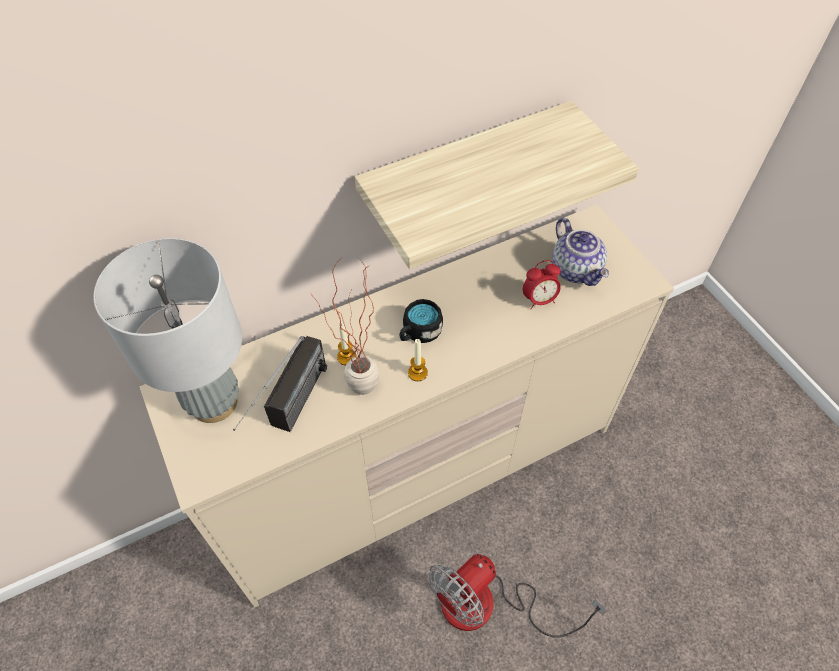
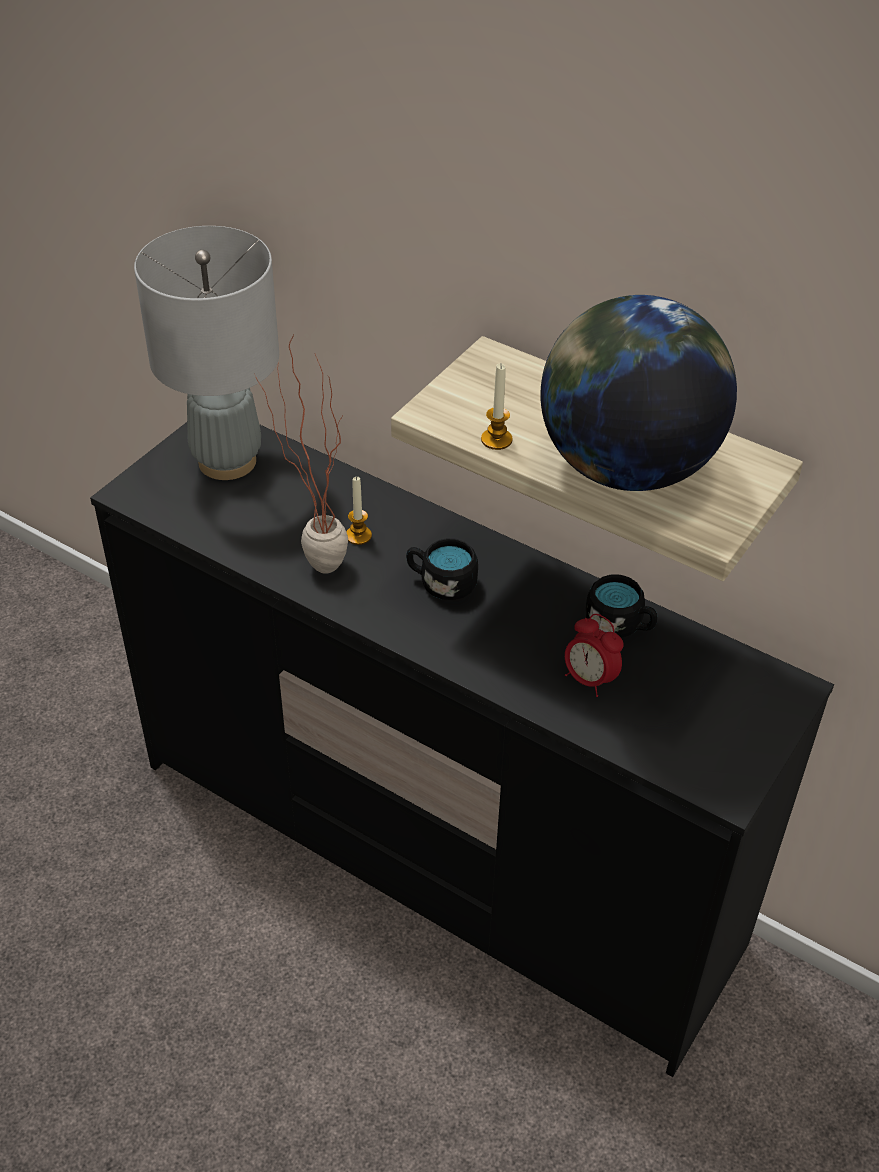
camera: 60 degrees right, 10 degrees down
beige dresser [139,205,674,608] -> black dresser [90,422,834,1077]
radio [233,336,327,432] -> none
candle [408,339,428,381] -> candle moved to [481,364,513,450]
fan [428,554,608,638] -> none
teapot [552,218,609,286] -> none
none -> globe [541,295,737,491]
none -> black mug [586,574,657,638]

